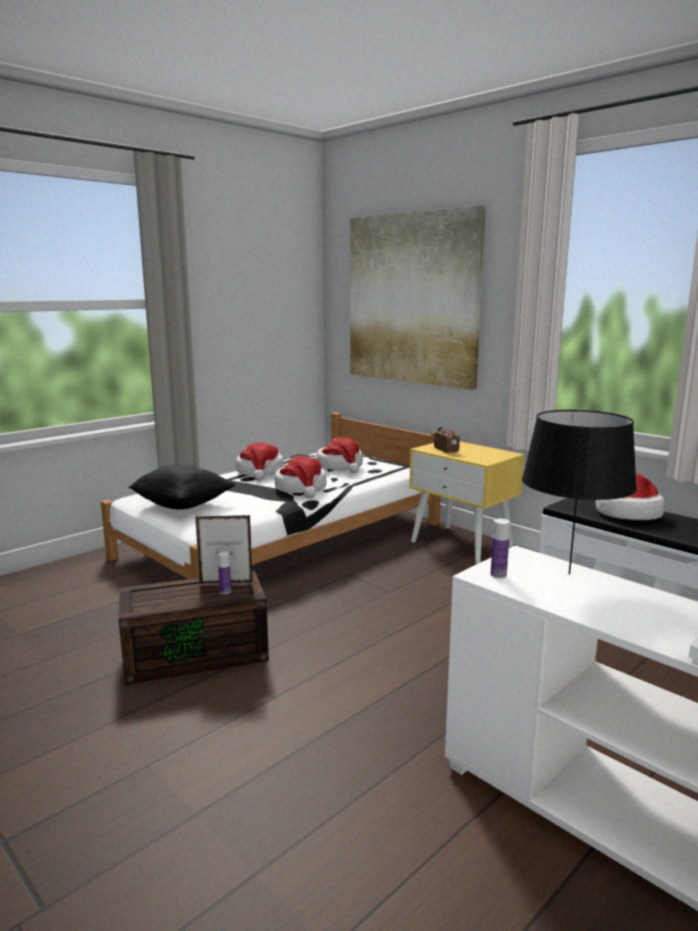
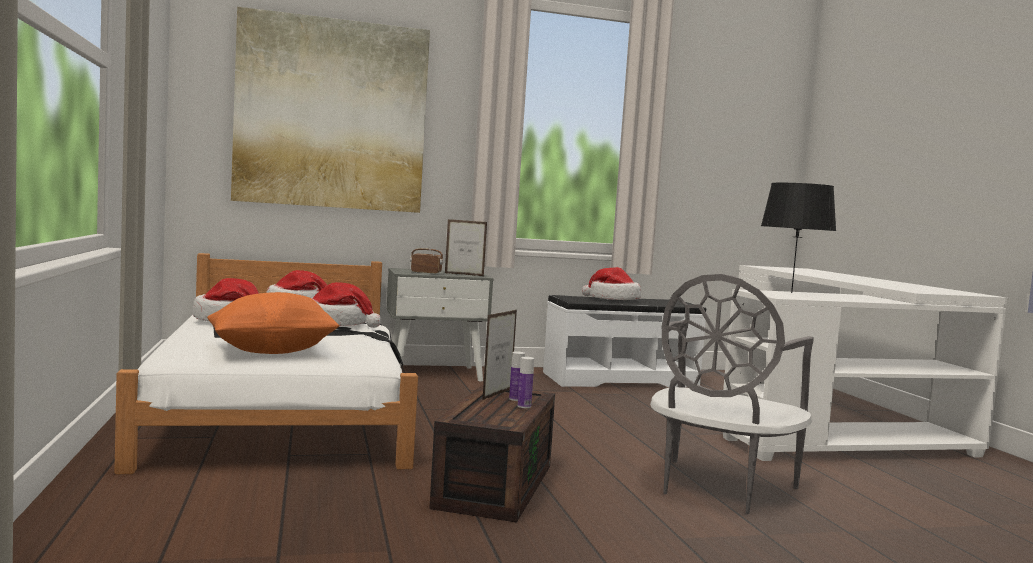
camera: 60 degrees left, 10 degrees down
black pillow [129,464,235,509] -> orange pillow [207,292,340,354]
yellow nightstand [409,442,525,564] -> grey nightstand [386,268,494,381]
bottle [491,519,510,579] -> bottle moved to [518,357,534,408]
none -> picture frame [445,219,487,276]
none -> grey chair [650,274,814,514]

